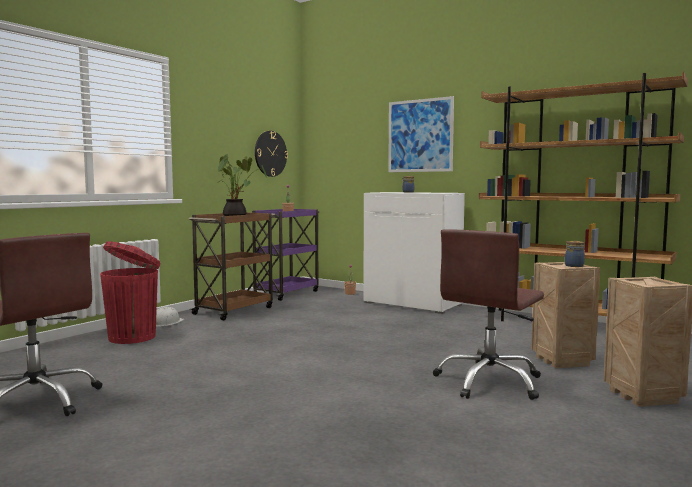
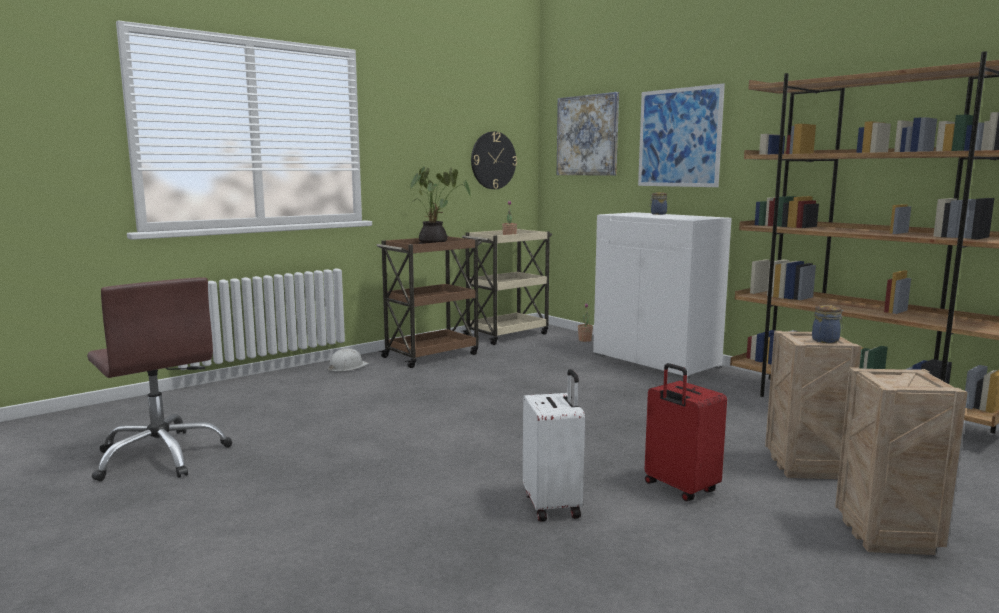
camera: 15 degrees right, 5 degrees up
red trash can [100,241,161,344] -> none
purple cart [252,209,319,301] -> beige cart [462,229,552,345]
brown office chair [433,229,544,400] -> red suitcase [645,363,727,501]
none -> white suitcase [523,369,585,522]
none -> picture [557,92,619,176]

